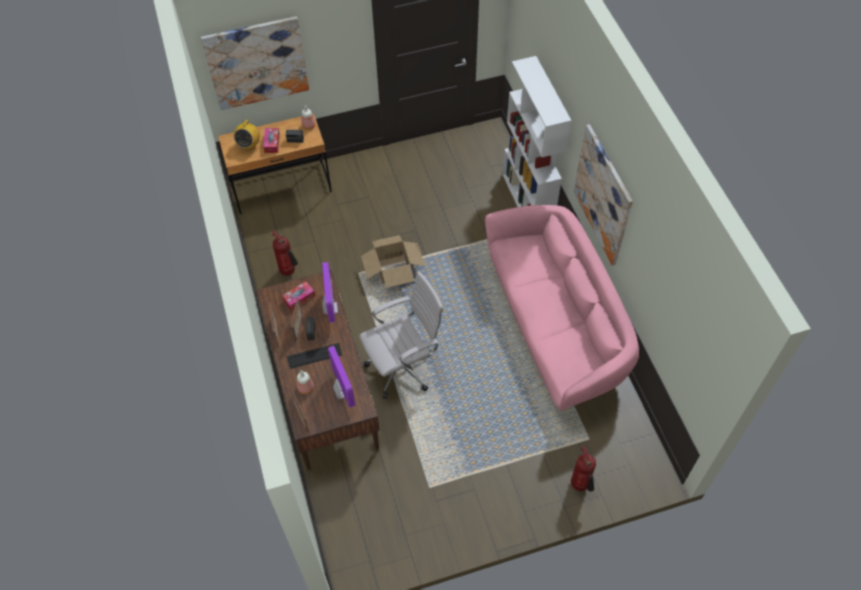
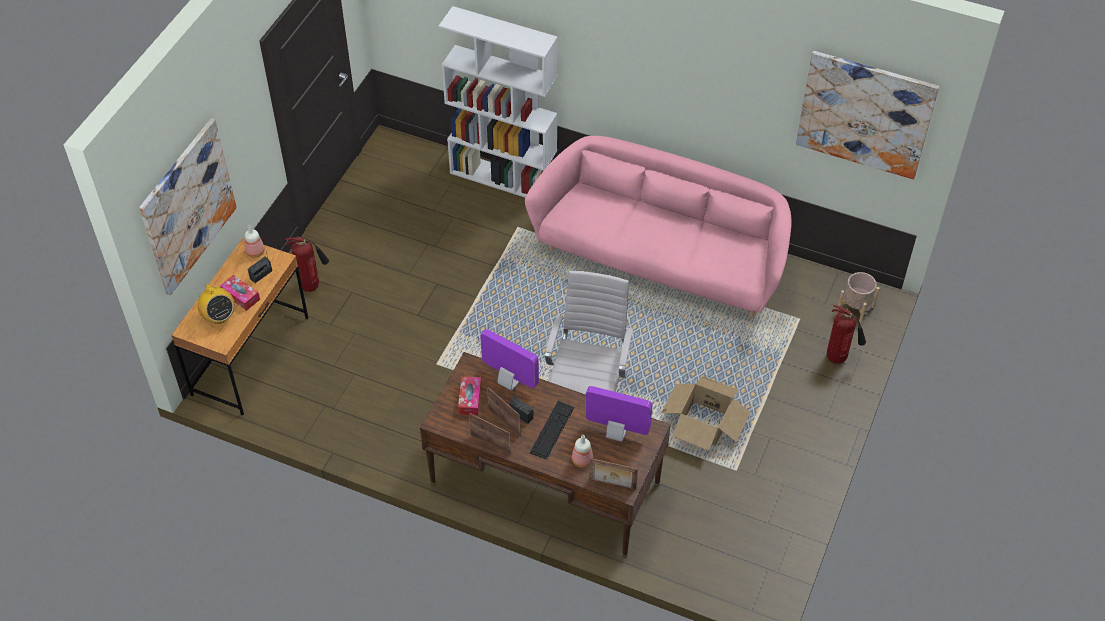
camera: 50 degrees left, 5 degrees down
fire extinguisher [271,230,298,276] -> fire extinguisher moved to [286,236,329,292]
cardboard box [361,235,425,288] -> cardboard box moved to [661,376,751,451]
picture [574,124,633,266] -> picture moved to [796,51,940,179]
none -> beige planter [837,272,880,324]

